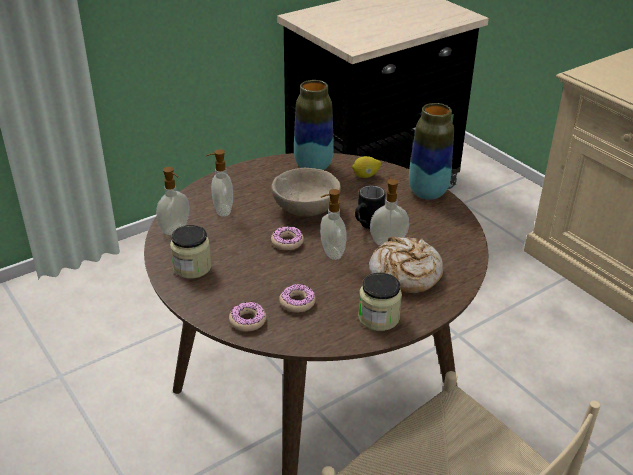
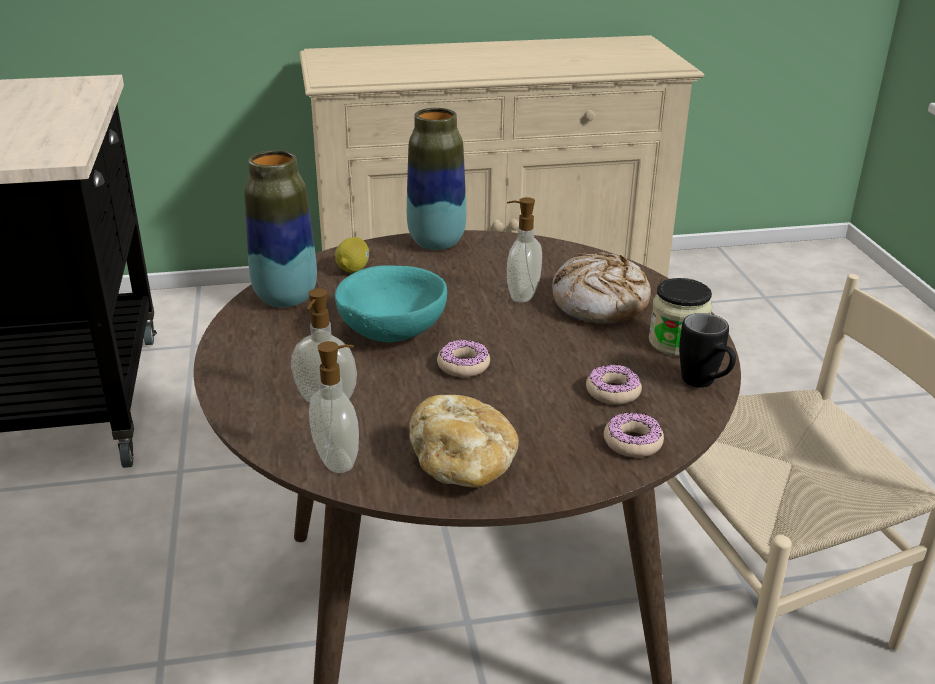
camera: 65 degrees left, 5 degrees down
jar [170,225,212,279] -> bread [409,395,519,487]
beige bowl [271,168,341,217] -> turquoise bowl [335,266,447,343]
soap dispenser [320,189,347,260] -> none
black mug [355,185,385,229] -> black mug moved to [679,313,736,388]

